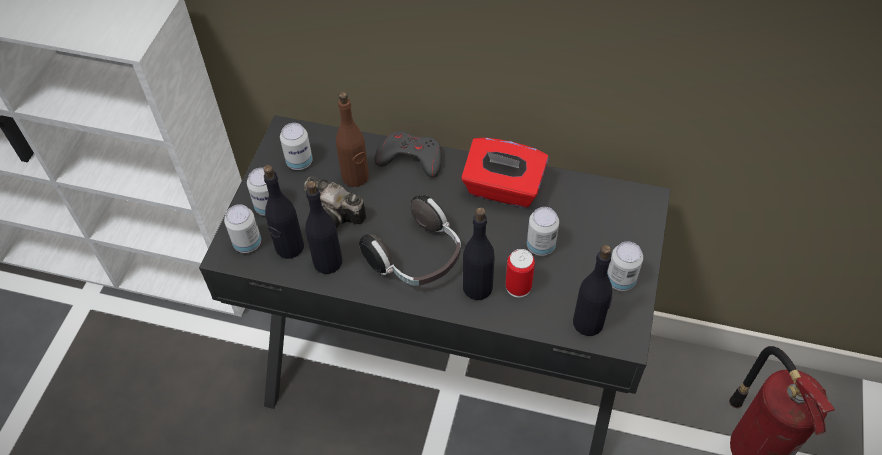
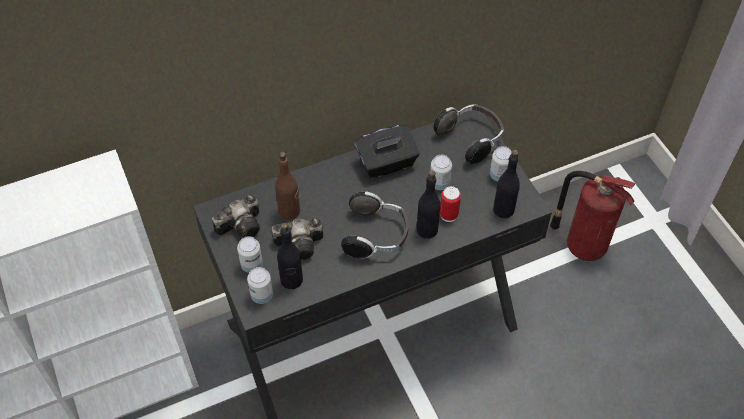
camera: 40 degrees left, 0 degrees up
can [280,123,313,170] -> camera [212,194,260,238]
black bottle [305,181,342,274] -> none
grey game controller [374,131,441,178] -> none
red tissue box [461,138,548,208] -> black tissue box [354,125,419,178]
none -> headphones [433,104,504,164]

